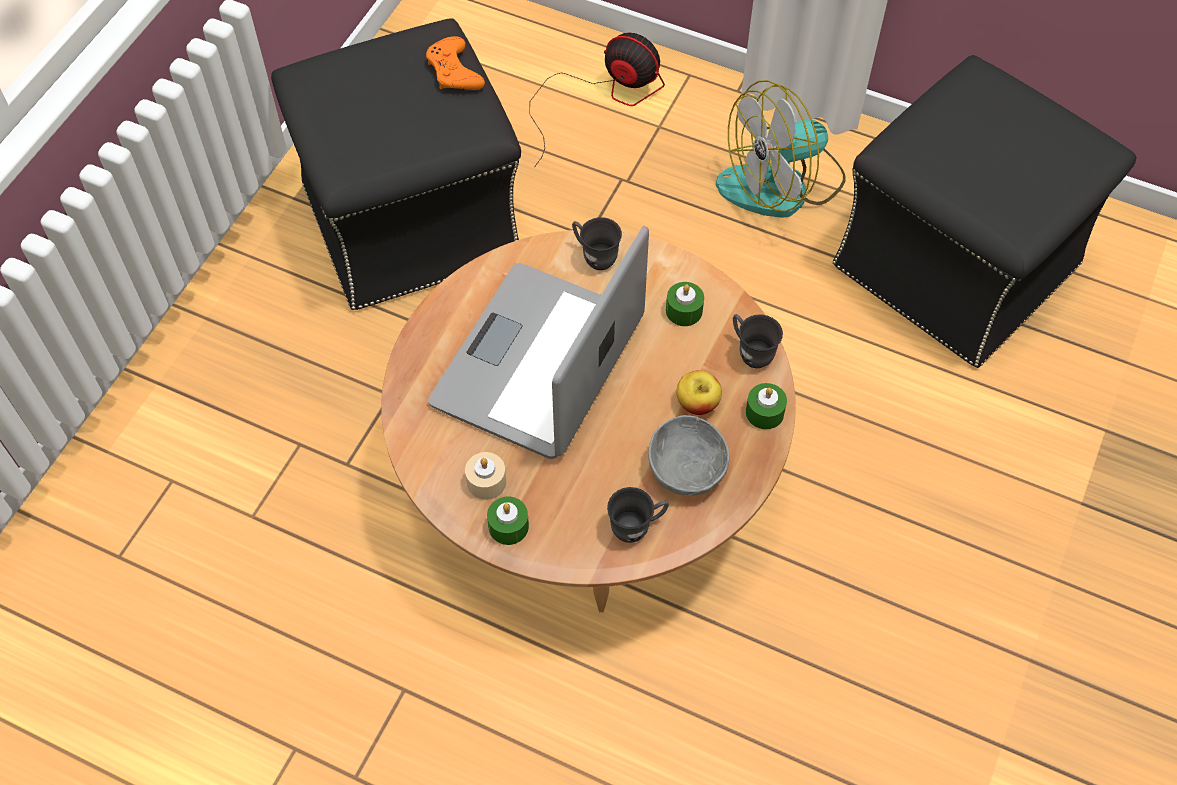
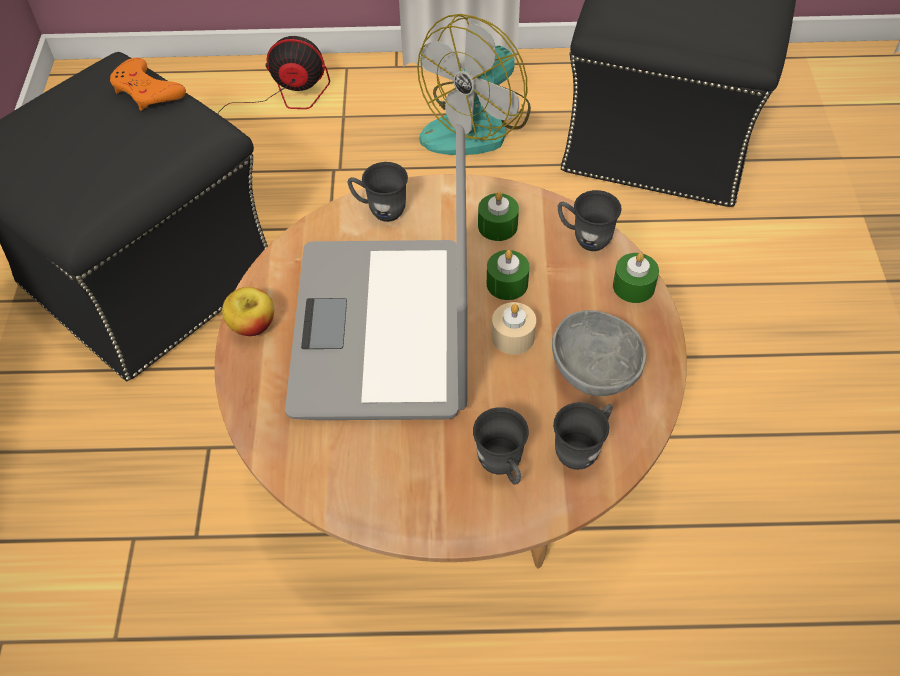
camera: 25 degrees left, 5 degrees down
beige candle [465,452,506,500] -> beige candle moved to [492,302,536,355]
green candle [487,497,529,545] -> green candle moved to [487,250,529,300]
apple [676,370,722,415] -> apple moved to [222,287,274,336]
none -> grey mug [473,407,529,485]

